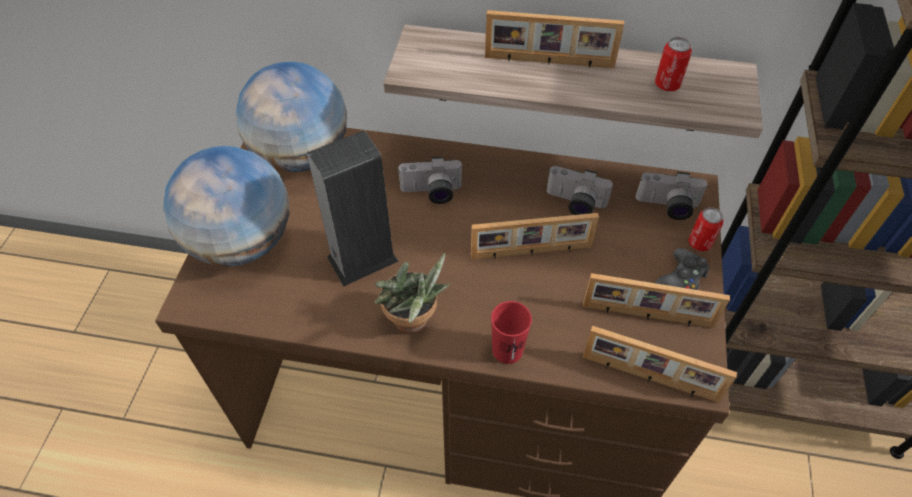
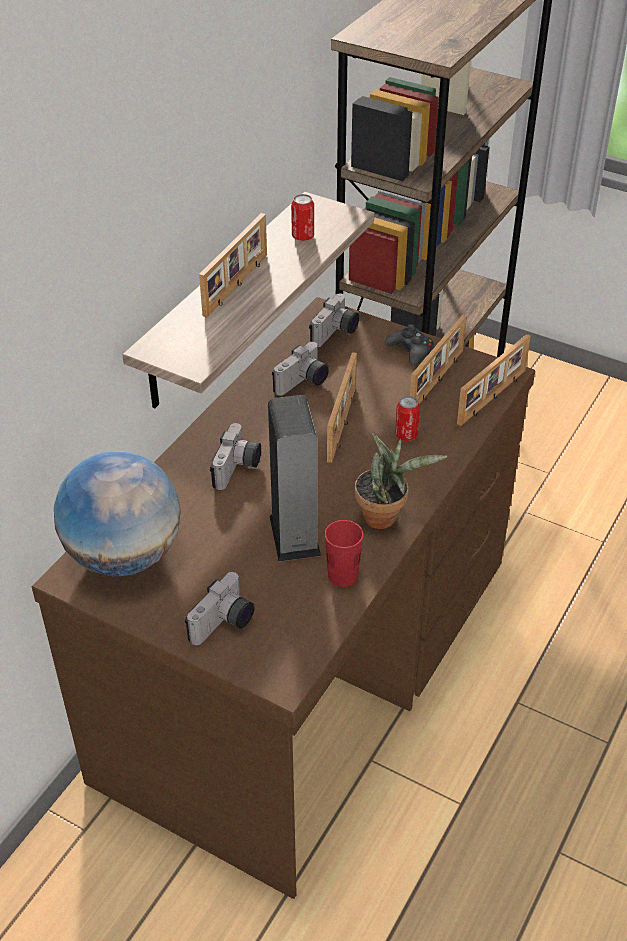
camera: 70 degrees left, 10 degrees down
globe [163,146,289,267] -> camera [185,572,255,645]
red cup [491,301,532,364] -> red cup moved to [325,520,363,587]
can [689,207,724,251] -> can moved to [395,396,420,441]

